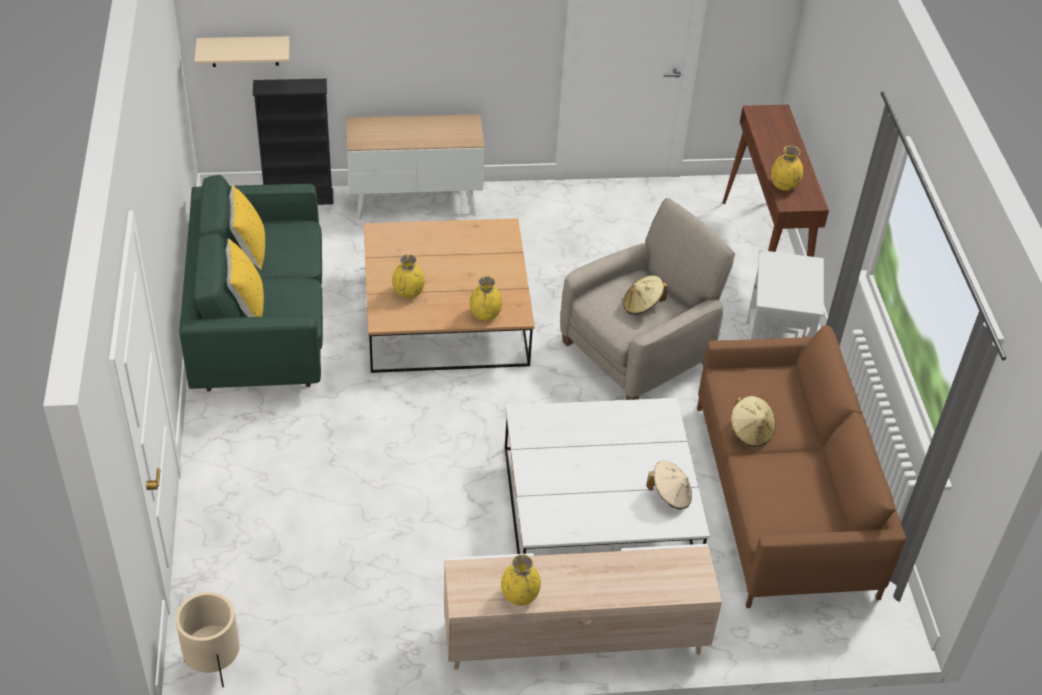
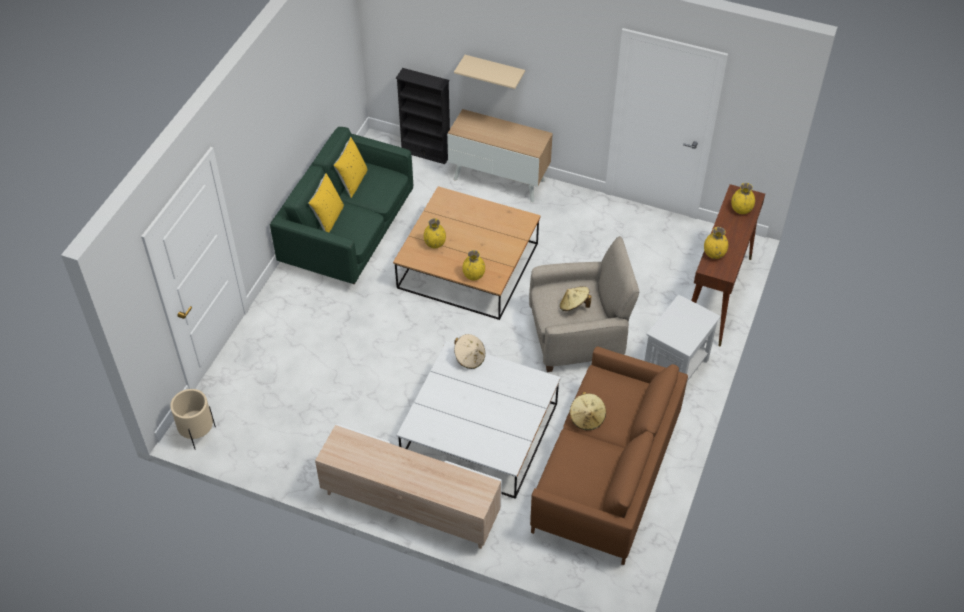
camera: 30 degrees right, 5 degrees up
beige shelf [194,36,289,67] -> beige shelf moved to [454,55,525,89]
yellow vase [501,554,541,606] -> yellow vase moved to [731,183,755,214]
beige hat [646,461,692,510] -> beige hat moved to [454,334,485,369]

